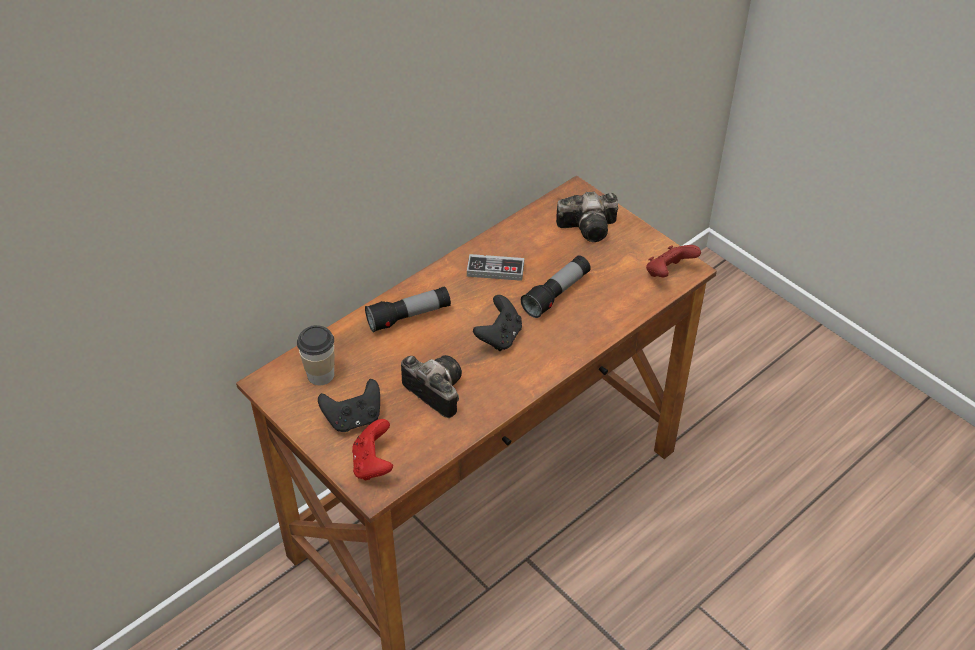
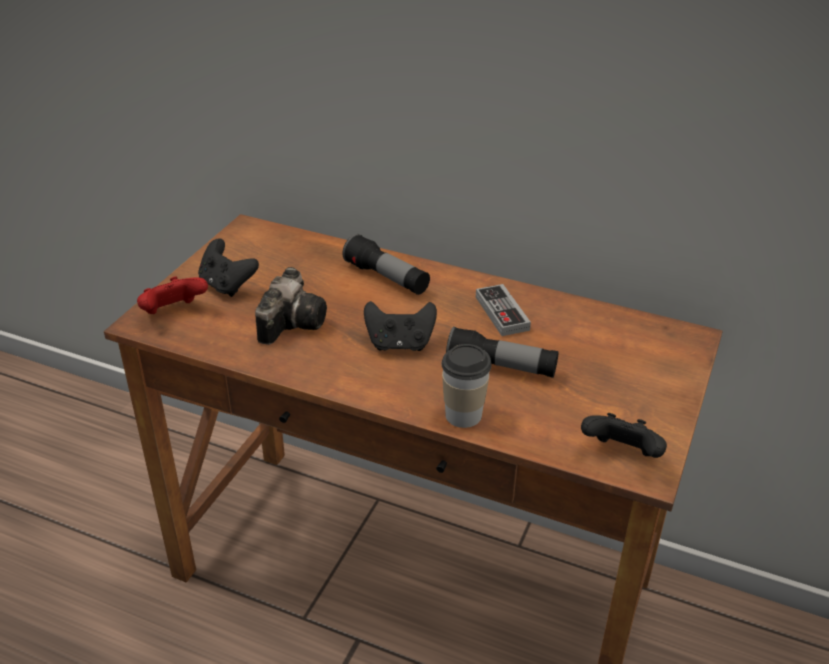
camera: 65 degrees right, 10 degrees down
cup [297,325,334,385] -> cup moved to [441,344,491,428]
camera [556,191,618,242] -> none
red game controller [646,245,701,277] -> black game controller [581,413,667,458]

